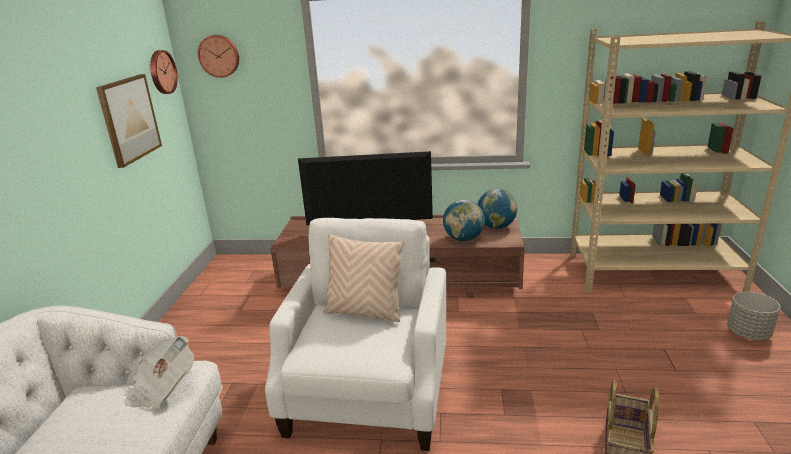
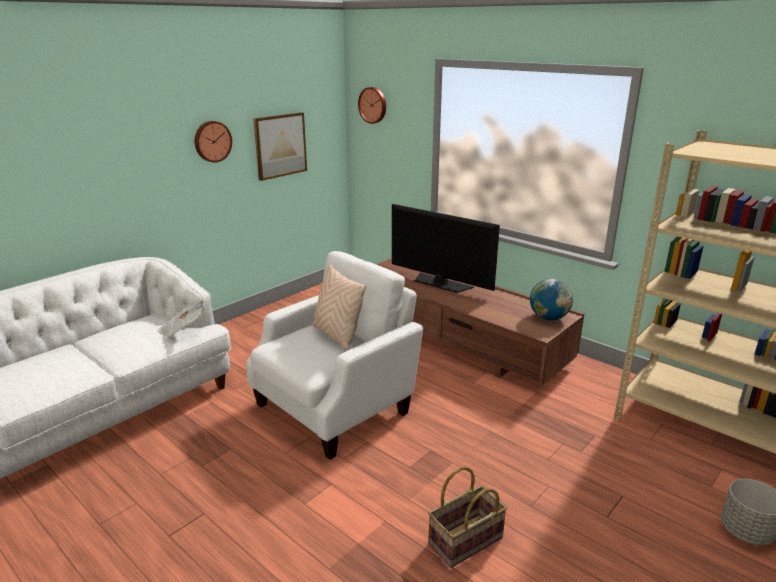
camera: 35 degrees right, 0 degrees up
wall clock [150,50,178,94] -> wall clock moved to [195,121,232,163]
globe [443,200,485,241] -> none

